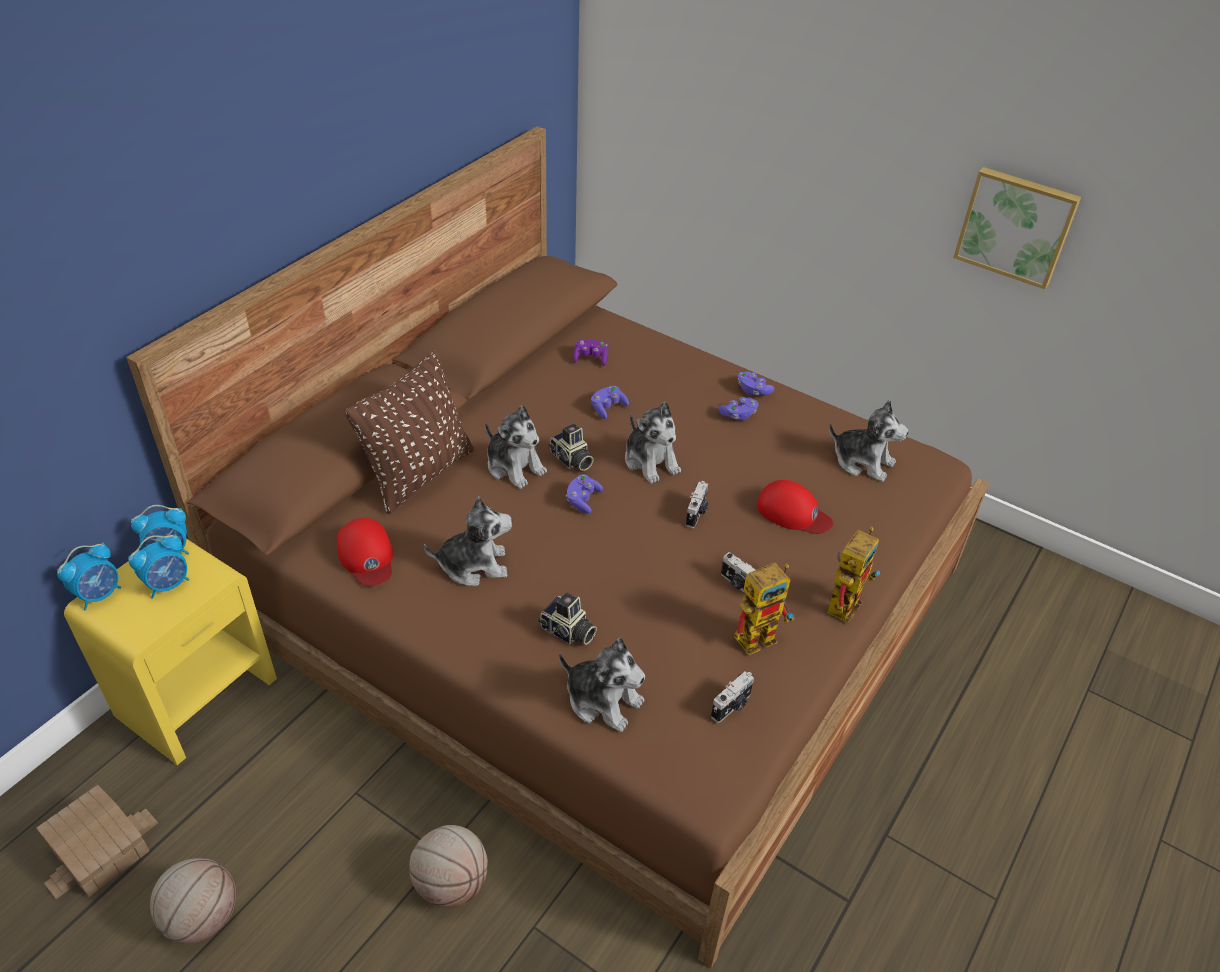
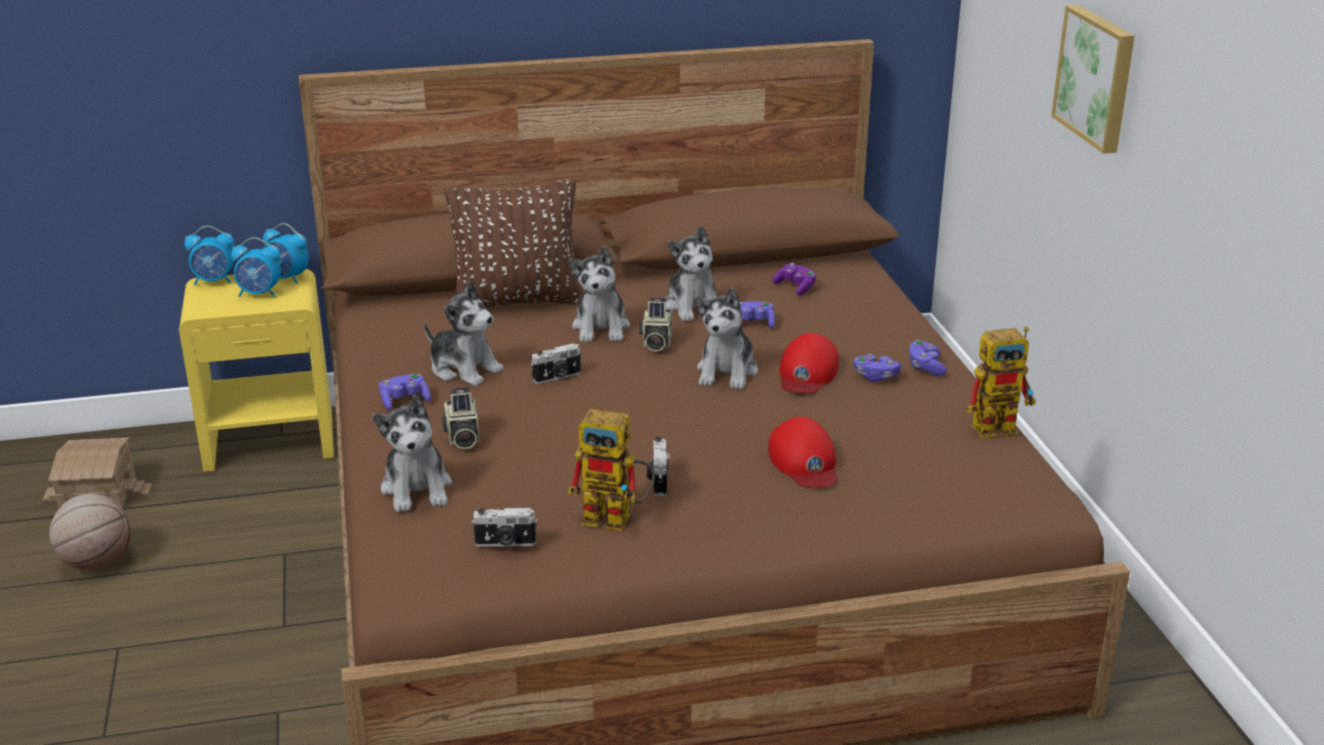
camera: 45 degrees right, 15 degrees down
red cap [337,518,393,586] -> red cap moved to [779,333,839,394]
basketball [409,825,488,908] -> none
purple game controller [566,474,603,514] -> purple game controller moved to [379,374,431,411]
camera [686,481,708,528] -> camera moved to [531,343,582,384]
toy robot [827,527,880,623] -> toy robot moved to [967,327,1036,438]
plush toy [829,400,909,482] -> plush toy moved to [666,226,716,322]
picture [953,167,1081,289] -> picture moved to [1051,5,1135,154]

